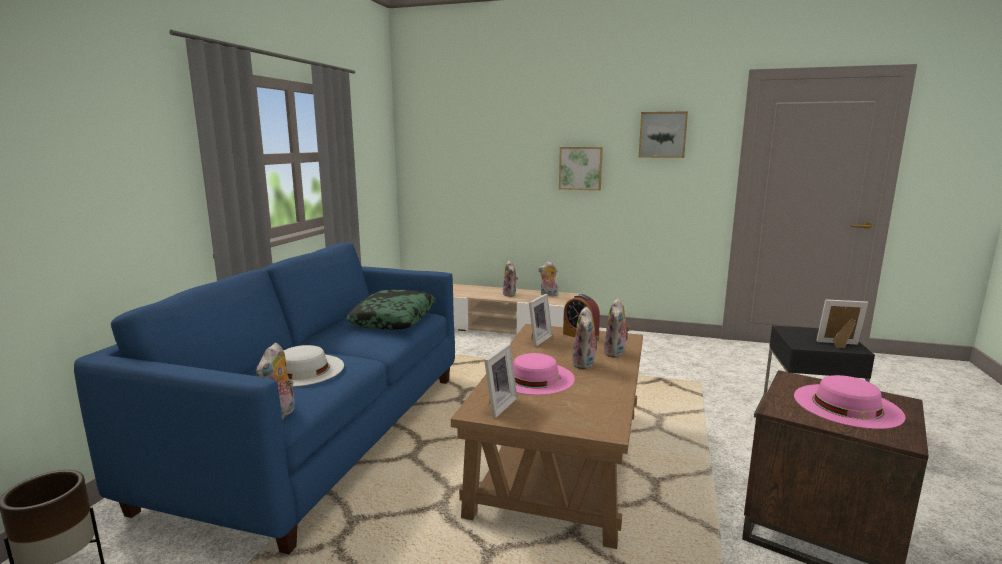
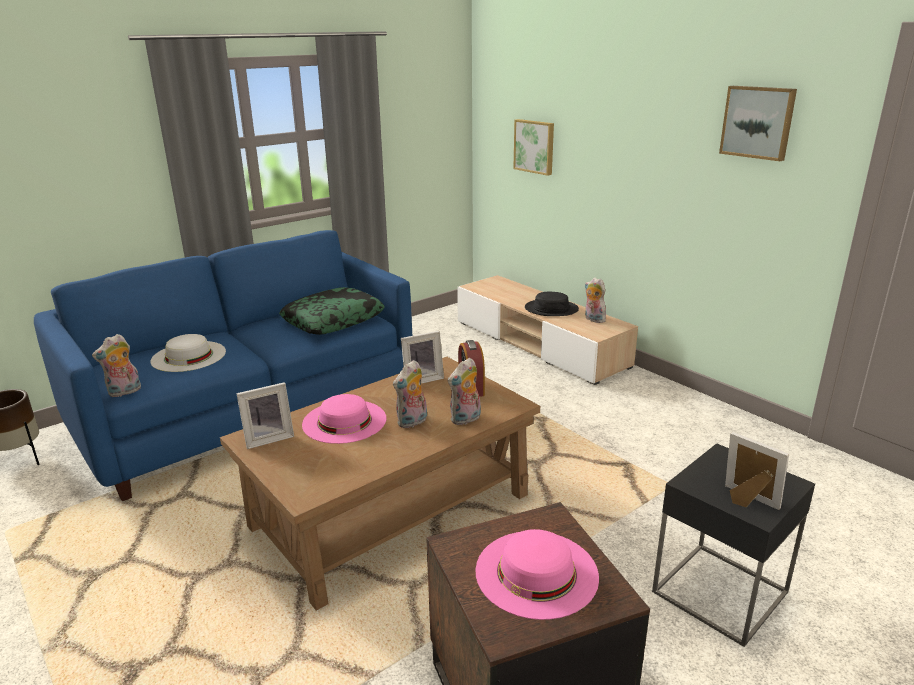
camera: 35 degrees right, 10 degrees up
plush toy [503,261,518,297] -> black hat [525,292,579,316]
picture [559,147,603,190] -> picture moved to [513,119,554,176]

